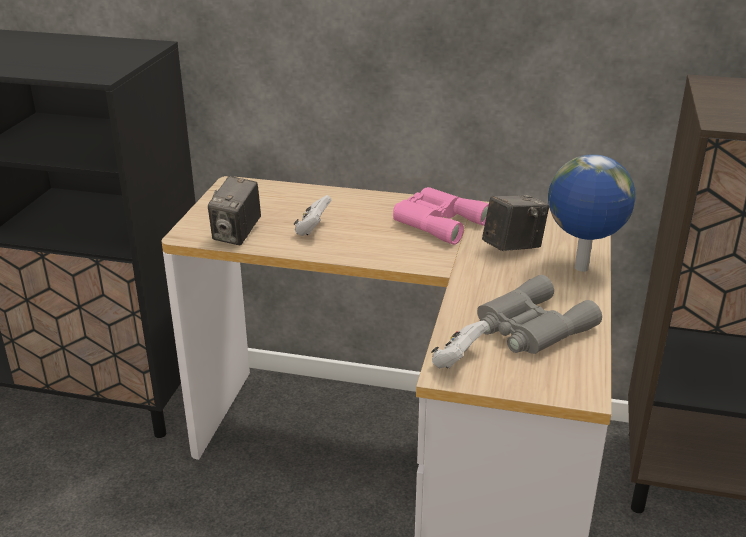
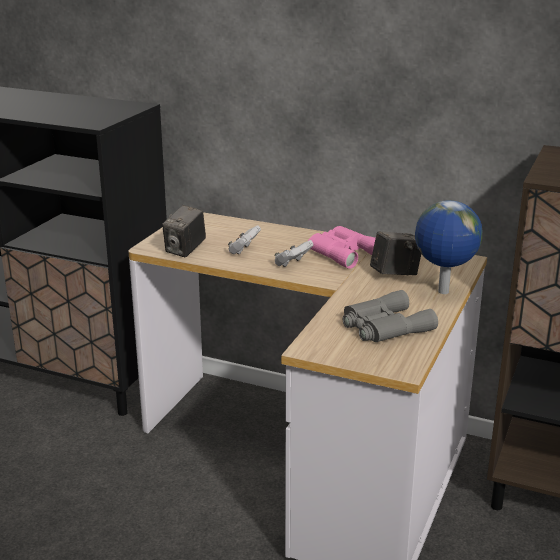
camera: 10 degrees right, 5 degrees down
white game controller [431,321,489,369] -> white game controller moved to [275,240,313,267]

